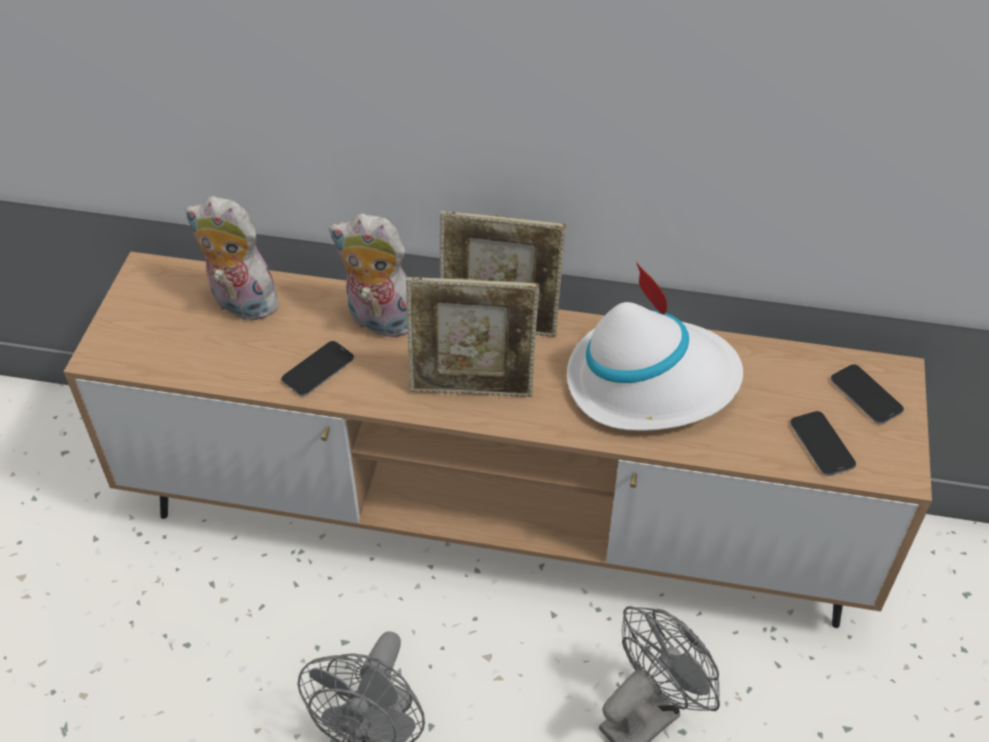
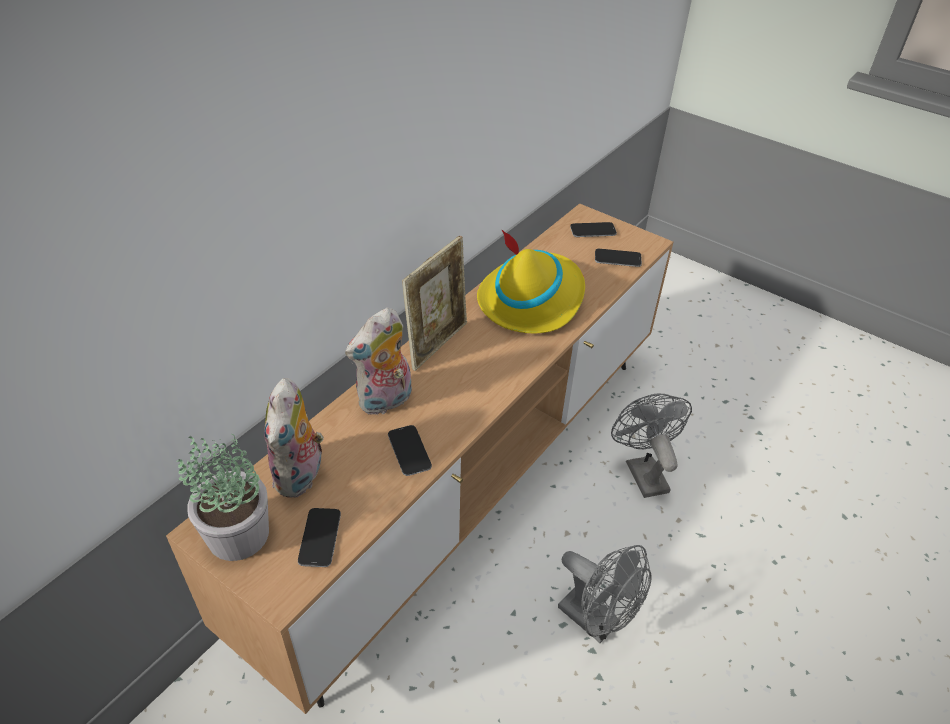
camera: 65 degrees left, 5 degrees down
plush toy [185,196,282,323] -> plush toy turned 45 degrees counterclockwise [264,378,325,498]
picture frame [406,277,539,397] -> none
white hat [567,262,743,431] -> yellow hat [477,230,585,333]
none -> potted plant [177,434,269,561]
none -> phone [298,508,341,567]

